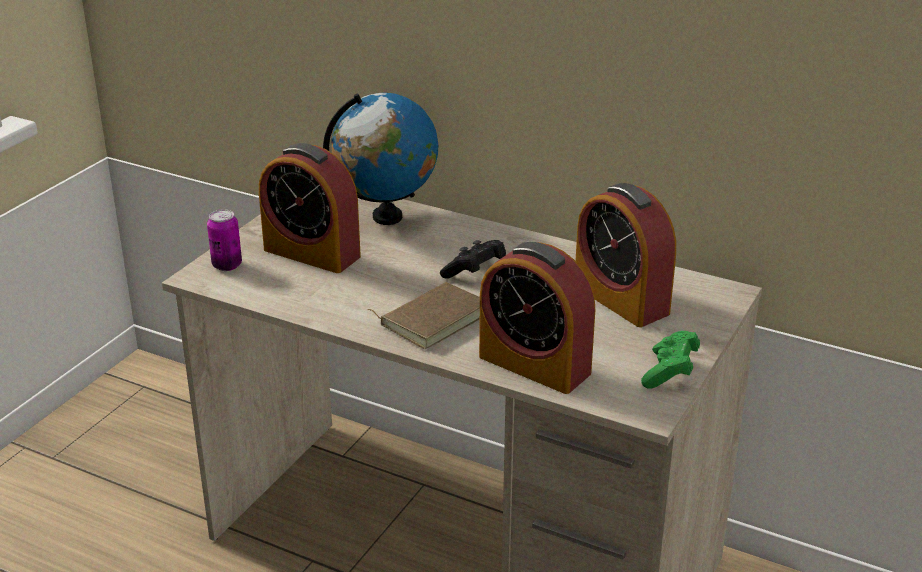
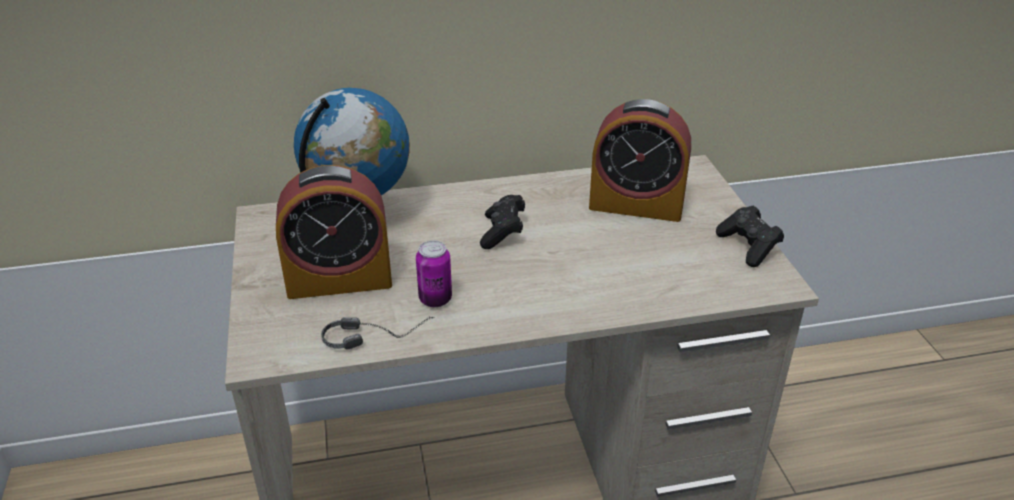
camera: 40 degrees left, 5 degrees up
can [207,209,242,271] -> can moved to [416,240,452,307]
brown book [367,282,480,349] -> none
alarm clock [479,242,595,394] -> none
green game controller [641,331,700,389] -> black game controller [716,206,784,267]
none -> headphones [321,317,435,350]

